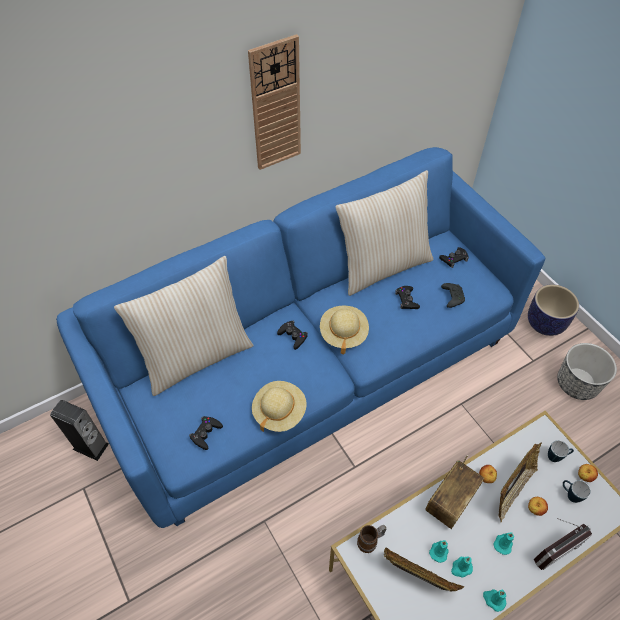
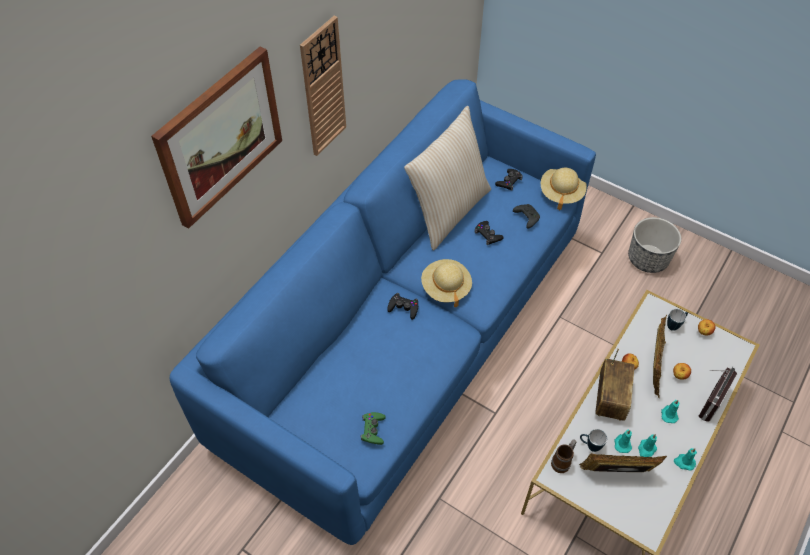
camera: 25 degrees left, 0 degrees up
speaker [50,400,109,461] -> none
beige pillow [114,256,254,396] -> none
black game controller [189,416,223,450] -> green game controller [361,412,386,445]
beige hat [252,381,307,432] -> beige hat moved to [541,168,587,210]
planter [528,284,579,336] -> none
mug [563,480,591,503] -> mug moved to [580,429,607,452]
none -> picture [151,46,282,229]

